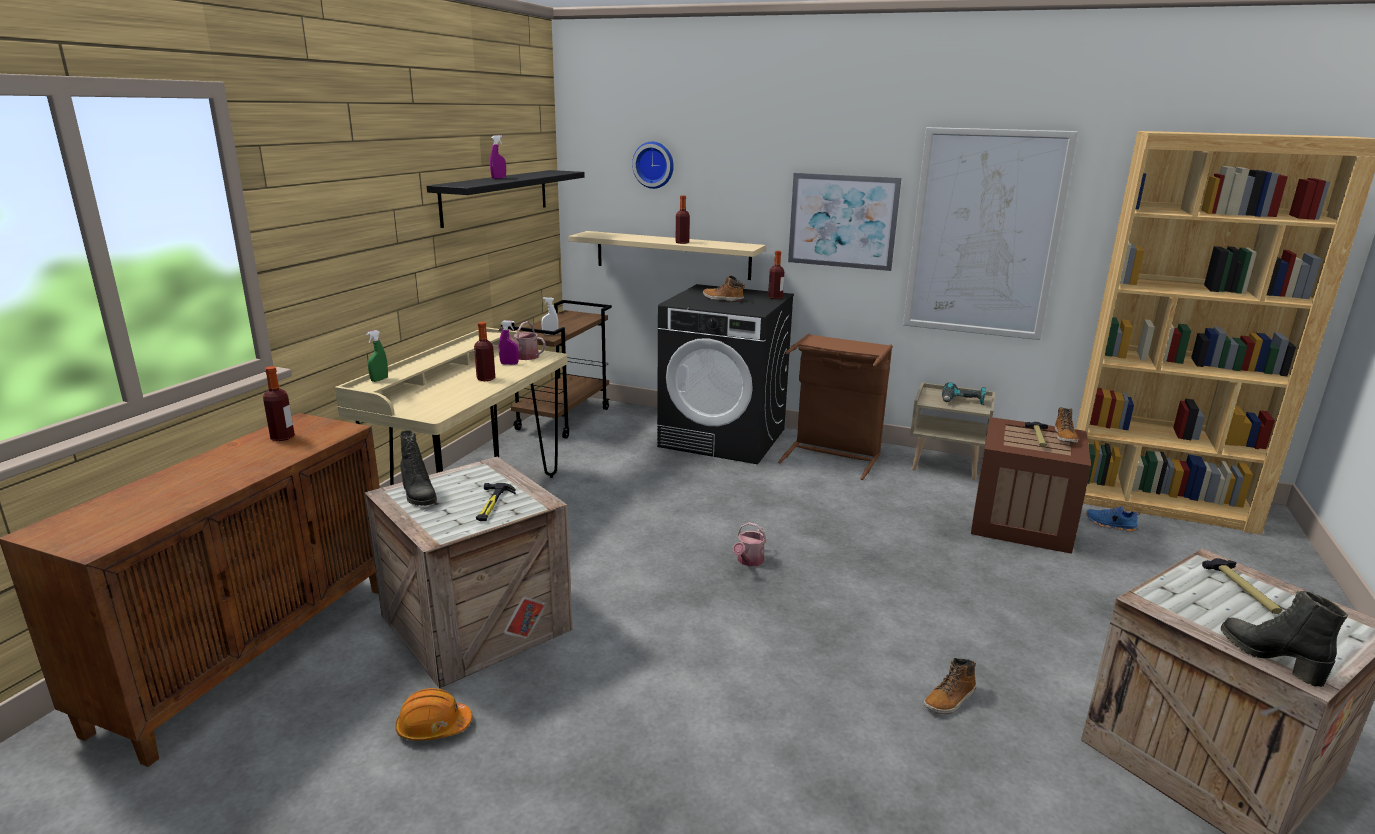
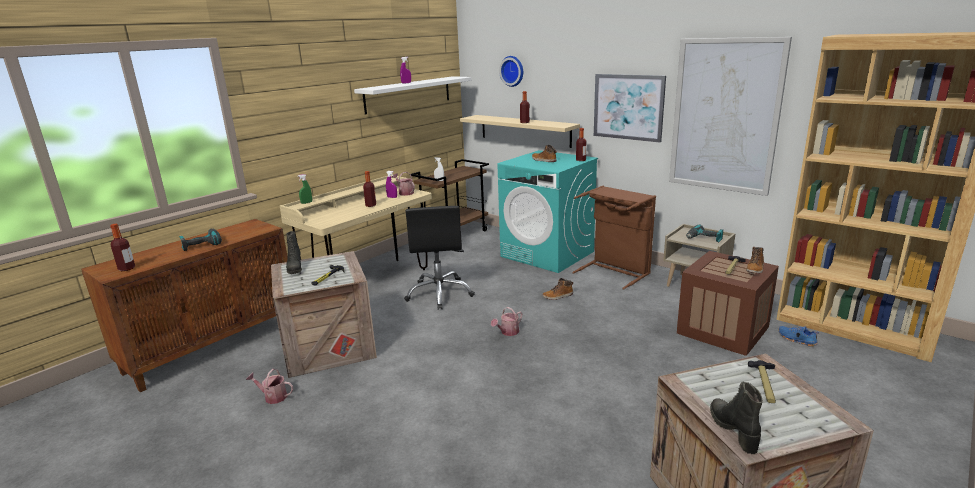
camera: 20 degrees right, 0 degrees up
bottle [263,366,295,441] -> bottle moved to [110,224,135,271]
orange hard hat [395,688,472,741] -> watering can [246,369,293,404]
black shelf [427,170,585,228] -> white shelf [354,76,471,114]
black washing machine [657,284,794,464] -> turquoise washing machine [497,150,598,273]
boot [924,658,976,714] -> boot moved to [542,278,573,300]
none -> power drill [179,229,222,251]
none -> black office chair [404,206,475,310]

